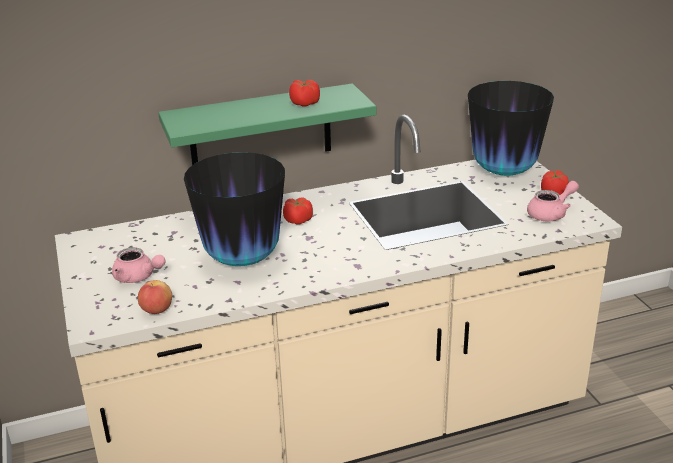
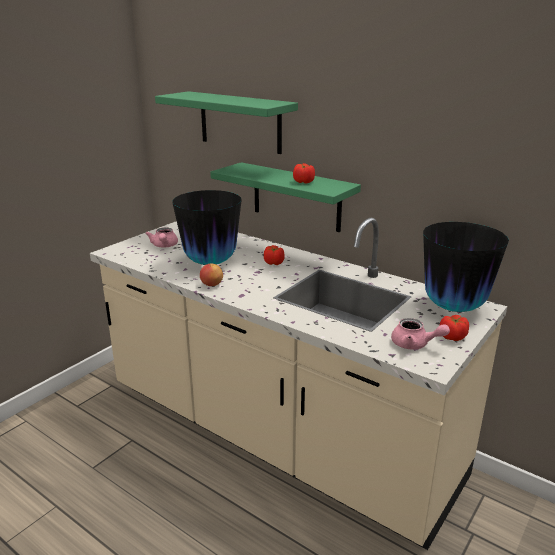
camera: 55 degrees right, 5 degrees down
apple [138,280,172,314] -> apple moved to [200,263,223,286]
none -> green shelf [155,91,298,154]

